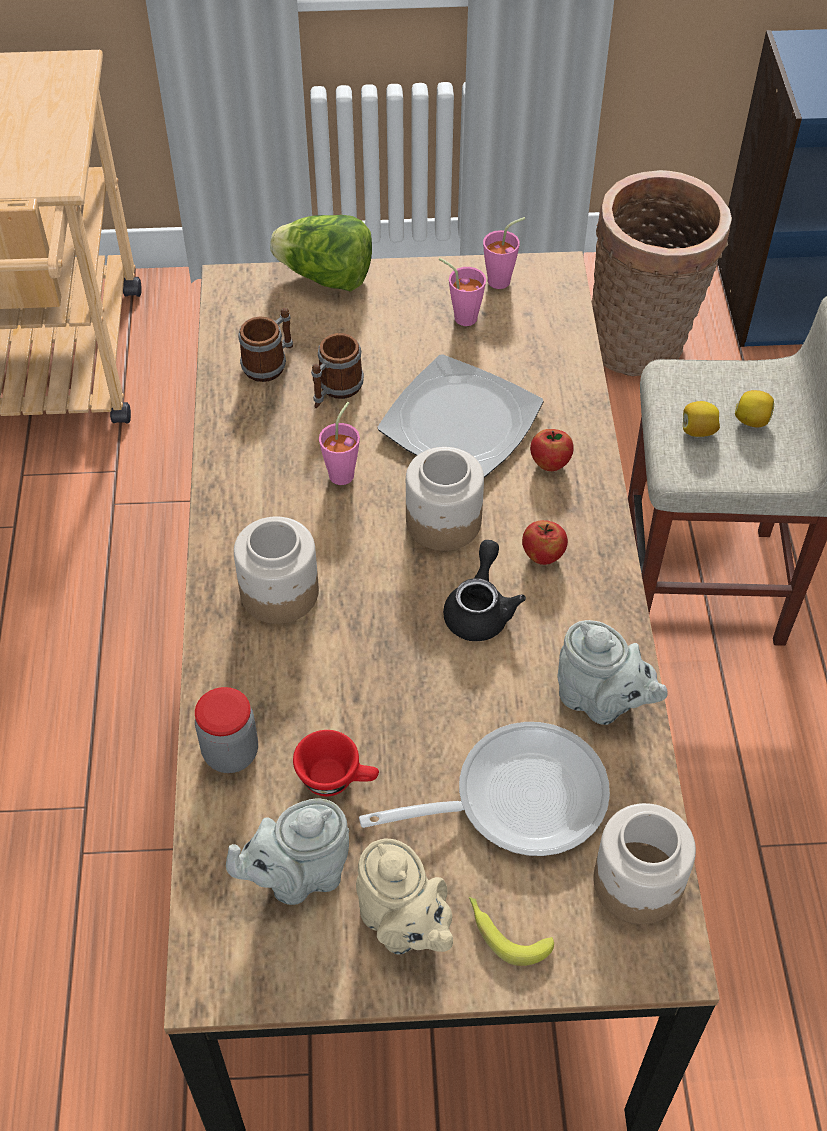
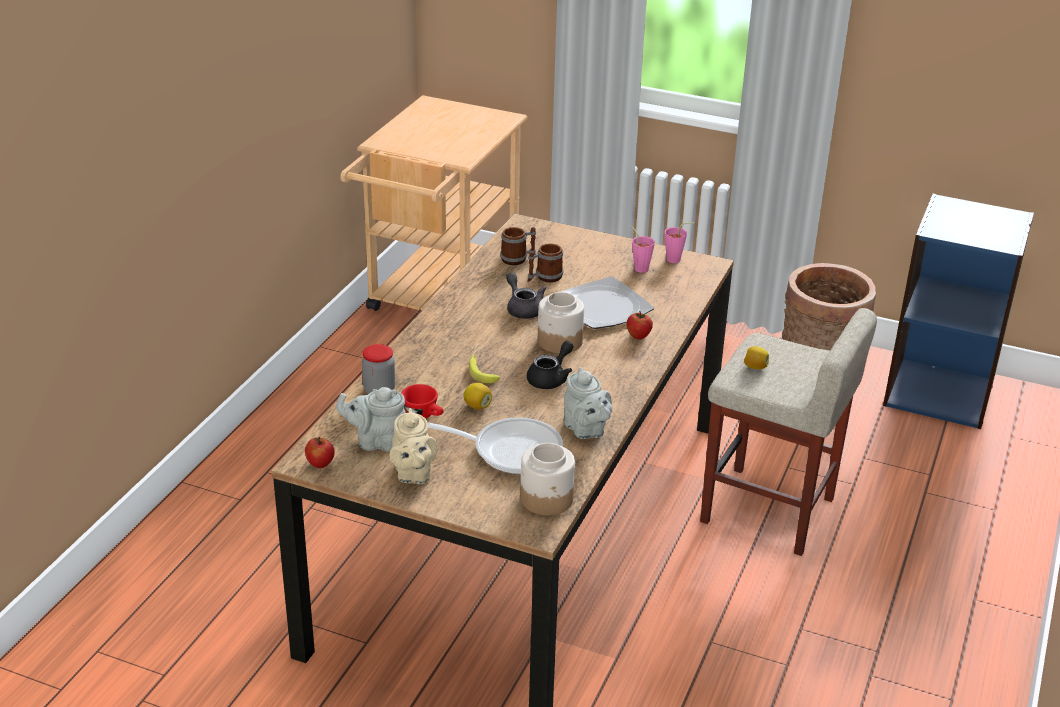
camera: 25 degrees right, 20 degrees down
jar [234,516,319,624] -> none
lettuce [270,215,372,292] -> none
pink cup [319,402,360,485] -> grey teapot [506,272,546,319]
banana [469,897,554,966] -> banana moved to [469,354,500,383]
apple [522,520,568,565] -> apple moved to [305,437,335,468]
lemon [735,390,774,427] -> lemon moved to [464,383,492,409]

